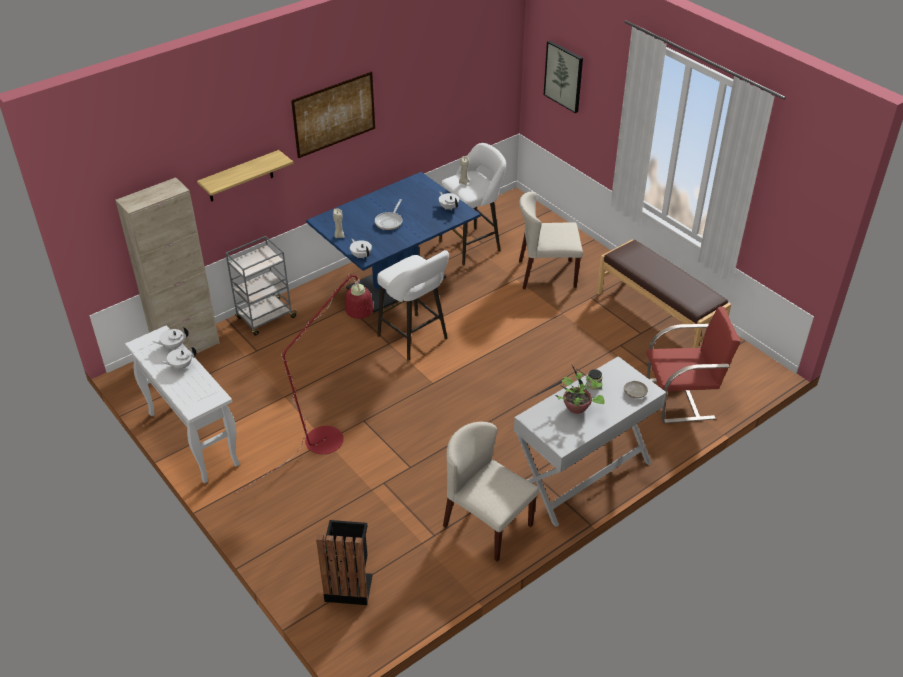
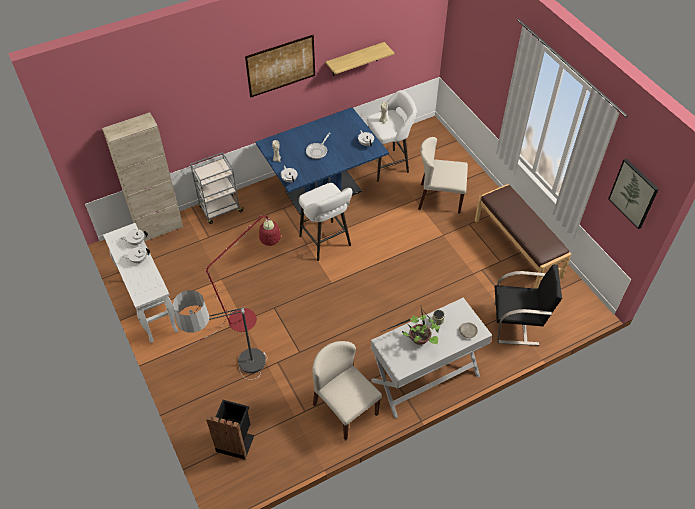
camera: 10 degrees right, 10 degrees up
shelf [197,150,293,202] -> shelf moved to [326,42,394,76]
picture [544,41,583,113] -> picture moved to [608,158,659,229]
red chair [647,306,741,424] -> black chair [495,264,562,346]
none -> floor lamp [173,290,268,380]

